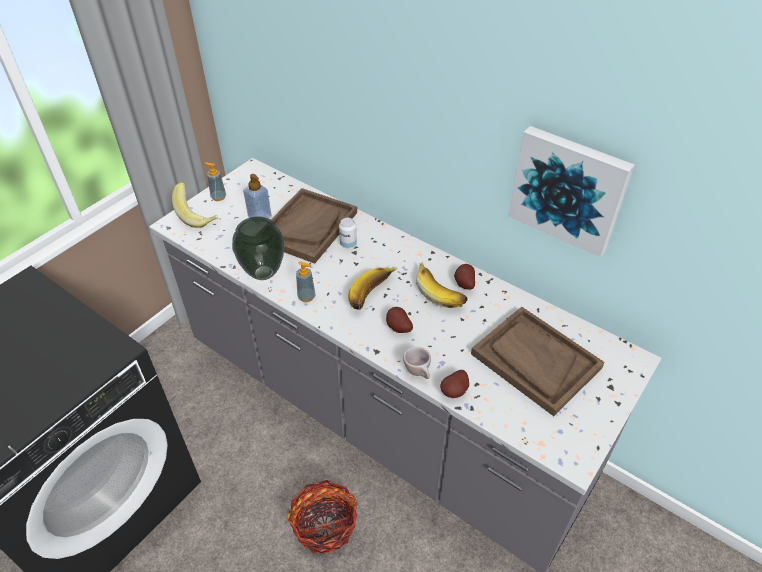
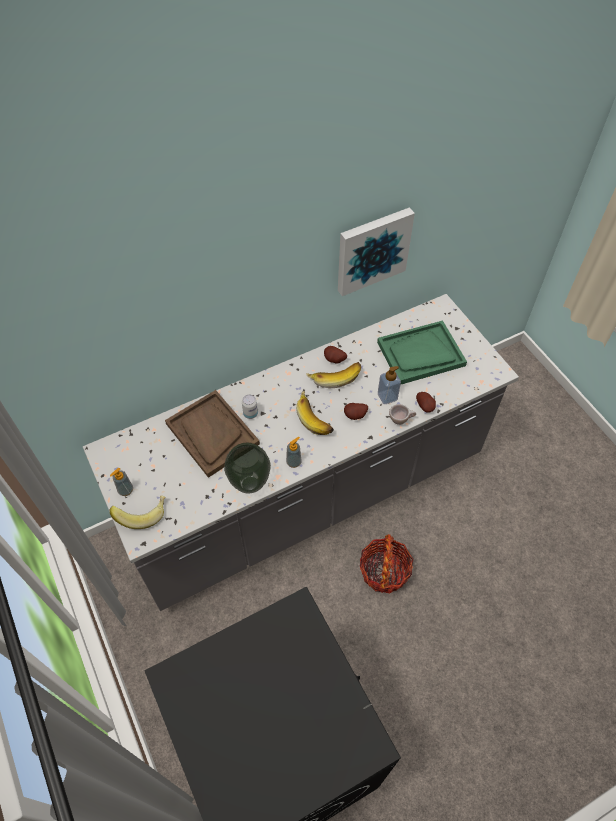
camera: 65 degrees left, 10 degrees up
soap dispenser [243,174,272,219] -> soap dispenser moved to [378,366,401,404]
brown tray [471,307,605,416] -> green tray [377,321,467,384]

